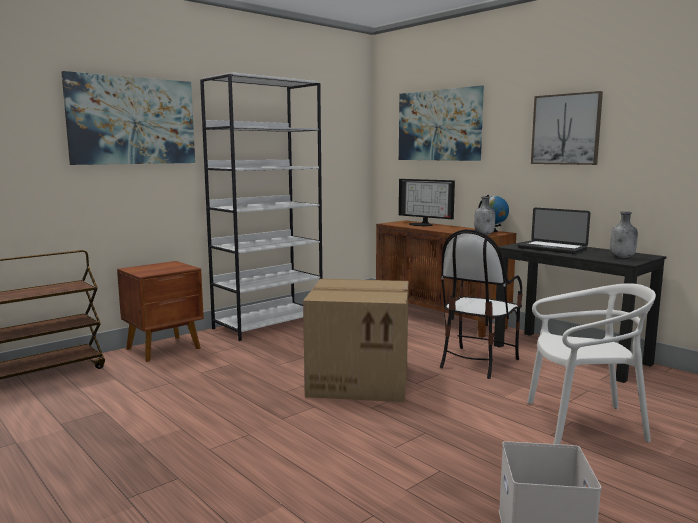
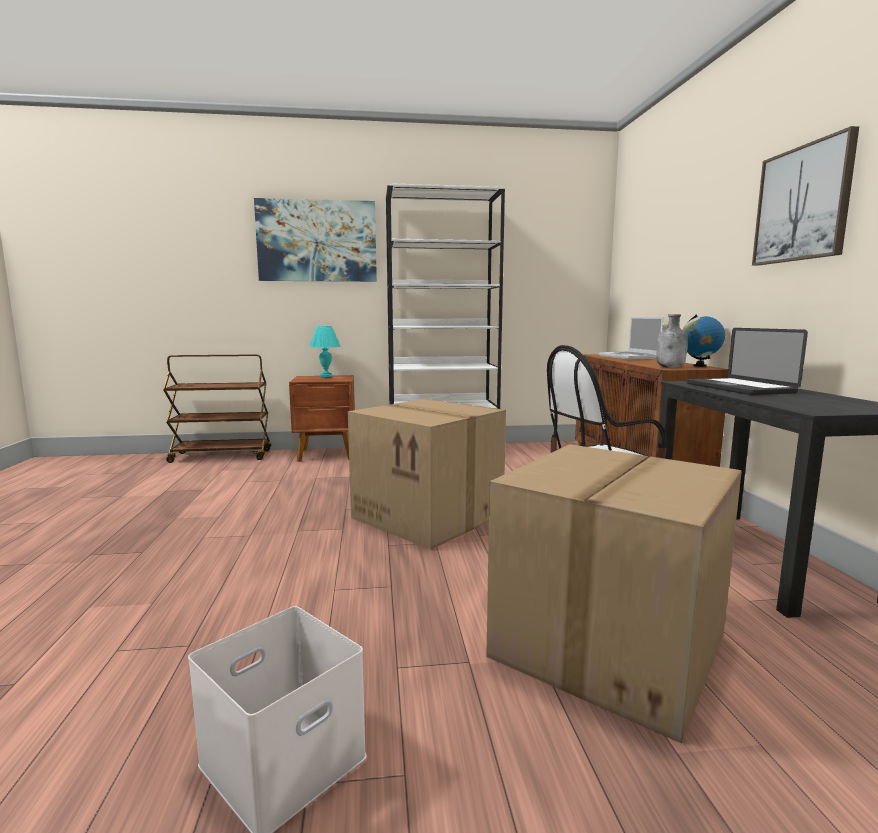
camera: 35 degrees right, 0 degrees up
picture [399,86,484,161] -> none
monitor [399,179,455,226] -> laptop [599,317,664,360]
white chair [527,283,656,444] -> cardboard box [486,444,742,743]
grey bottle [610,211,638,258] -> none
none -> turquoise table lamp [309,326,341,378]

